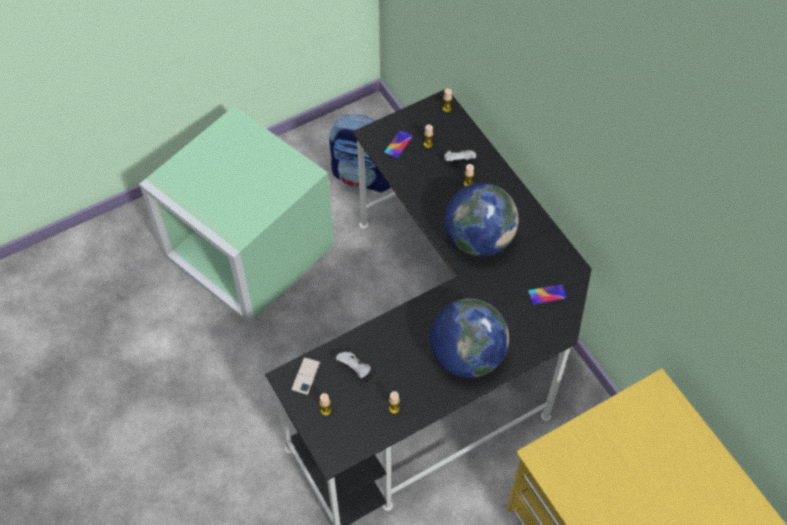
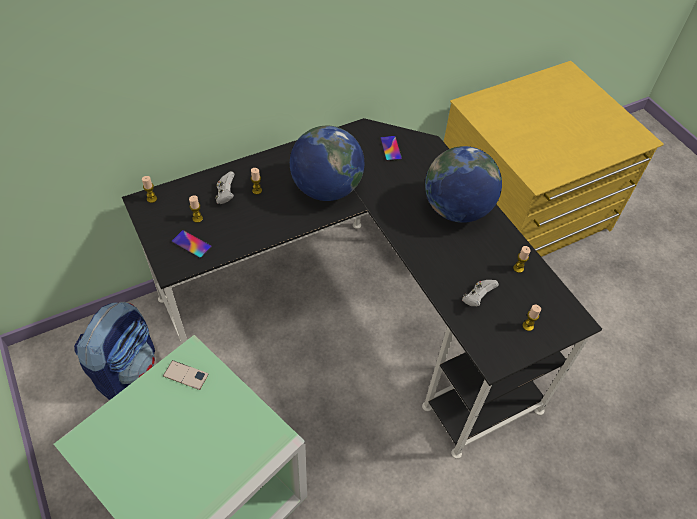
camera: 90 degrees left, 5 degrees down
phone [291,357,321,395] -> phone moved to [163,360,209,390]

